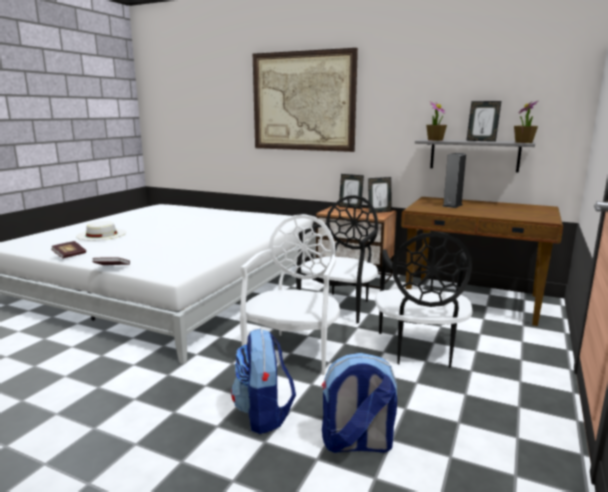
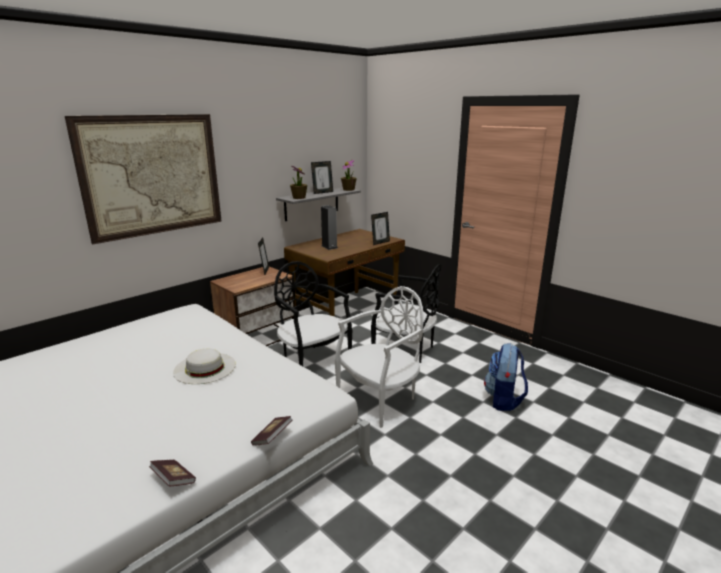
camera: 70 degrees left, 5 degrees up
white hat [76,221,126,240] -> white hat moved to [173,349,236,384]
backpack [231,329,296,434] -> none
white chair [240,214,340,375] -> white chair turned 105 degrees clockwise [335,286,424,428]
picture frame [339,174,364,209] -> picture frame moved to [371,212,390,245]

